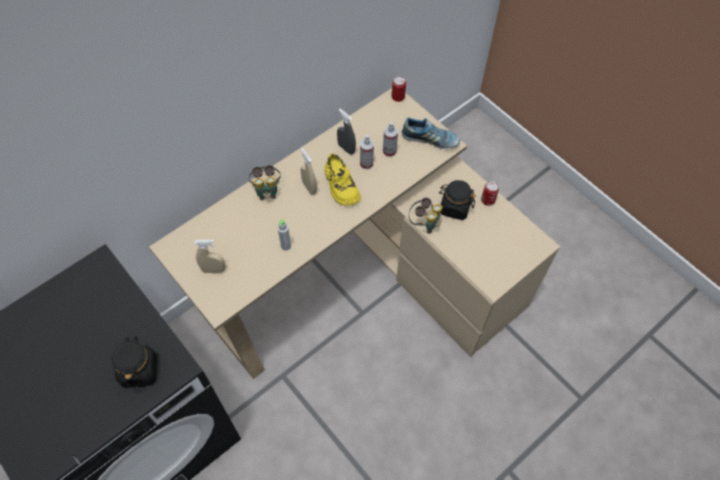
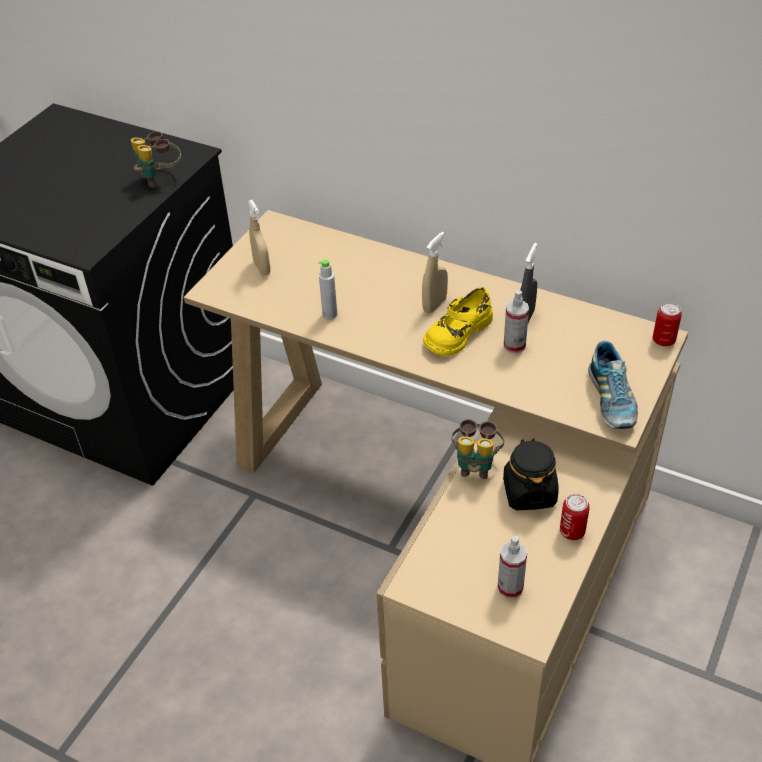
camera: 70 degrees right, 15 degrees down
black jar [112,336,157,388] -> none
binoculars [248,165,281,200] -> binoculars moved to [131,131,182,188]
spray bottle [383,122,398,157] -> spray bottle moved to [497,536,527,599]

